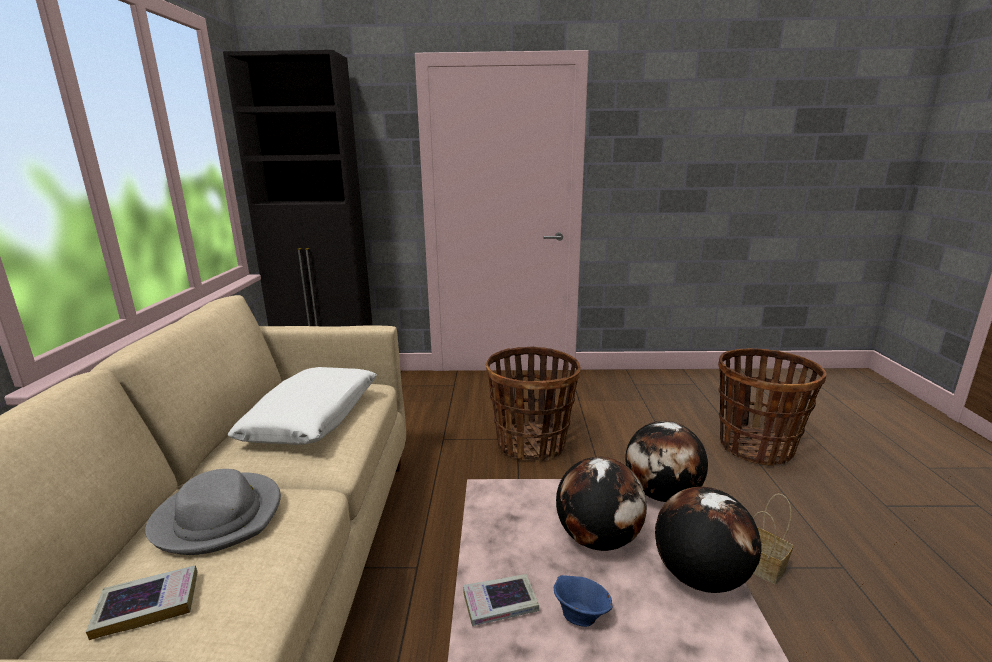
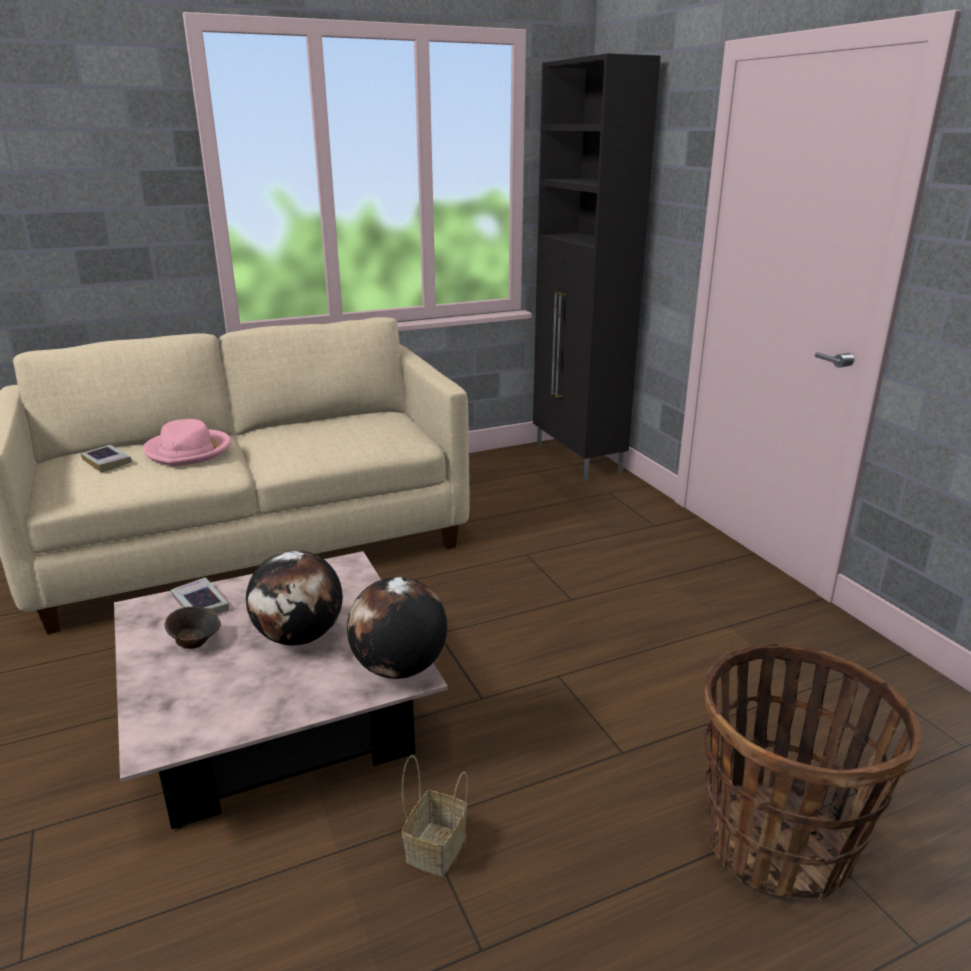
camera: 65 degrees right, 5 degrees up
grey hat [145,469,281,555] -> pink hat [143,419,231,466]
white pillow [228,367,377,445] -> none
basket [486,347,581,461] -> none
blue bowl [554,575,612,627] -> brown bowl [165,607,221,649]
globe [655,487,762,593] -> none

